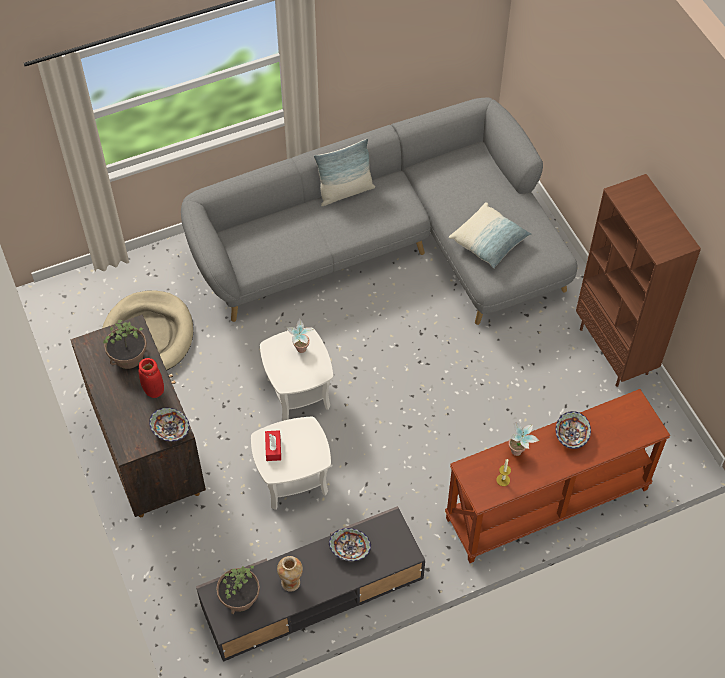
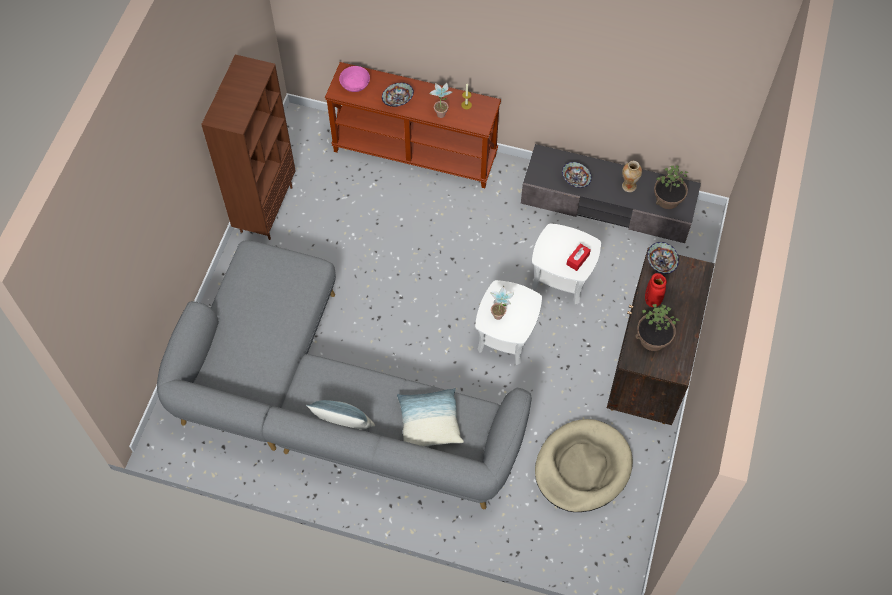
camera: 140 degrees left, 5 degrees up
pillow [449,202,532,269] -> pillow moved to [397,388,464,447]
none -> pink bowl [339,66,370,92]

